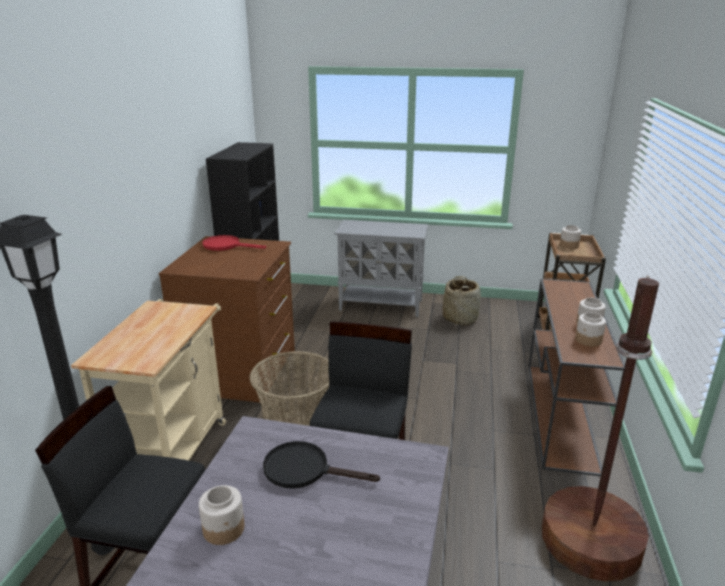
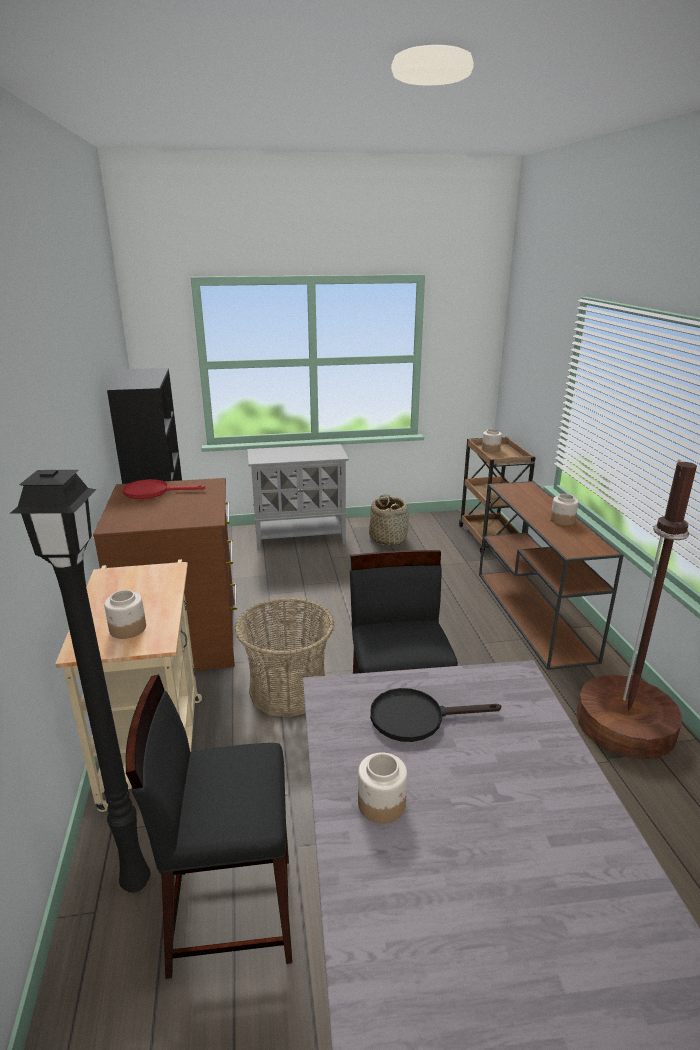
camera: 20 degrees left, 0 degrees up
jar [575,312,606,347] -> jar moved to [104,590,146,639]

